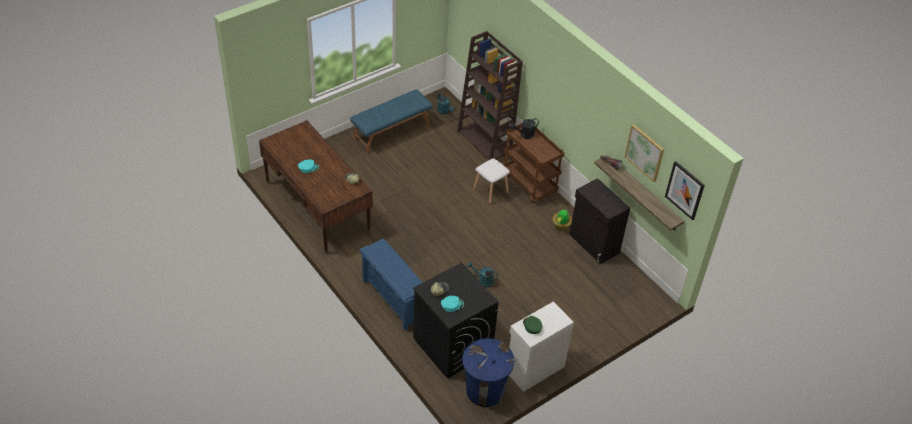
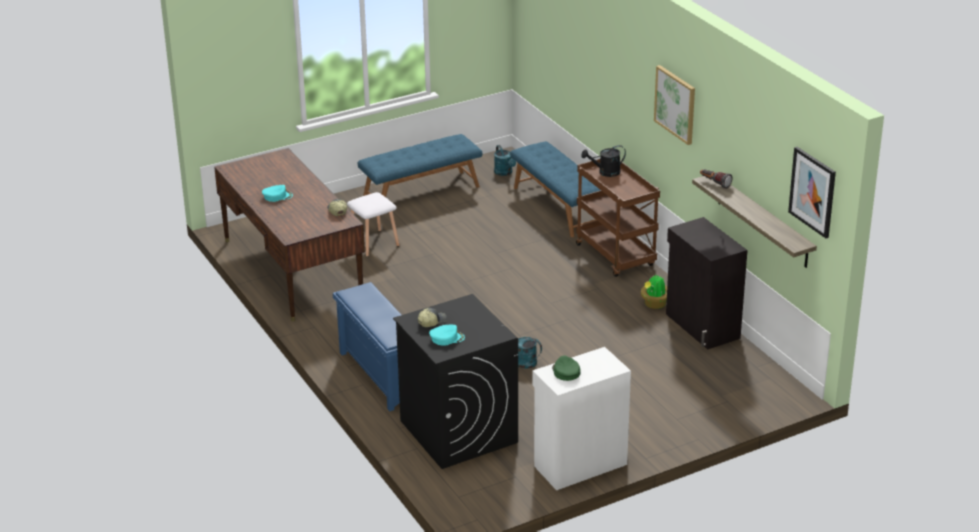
camera: 10 degrees right, 15 degrees down
brown bookcase [457,31,523,160] -> blue bench [510,141,600,237]
blue trash can [462,338,514,407] -> none
white stool [473,158,510,204] -> white stool moved to [347,192,399,257]
picture [625,124,664,182] -> picture moved to [654,65,695,145]

